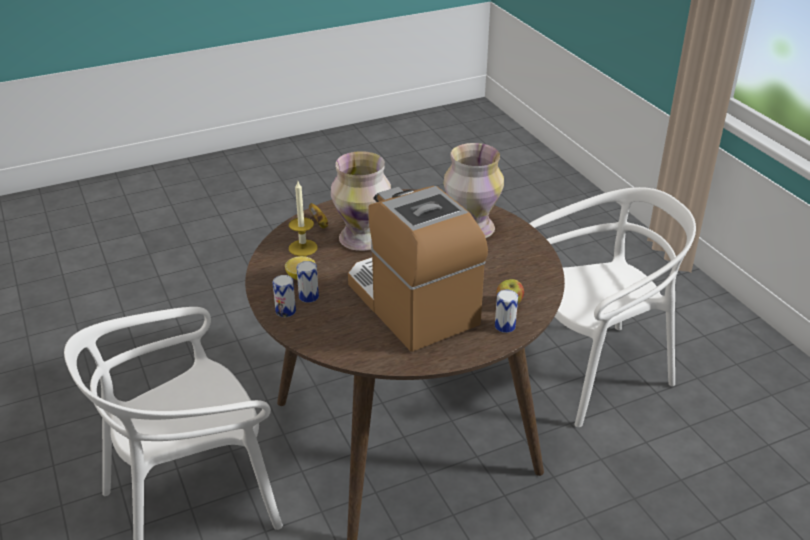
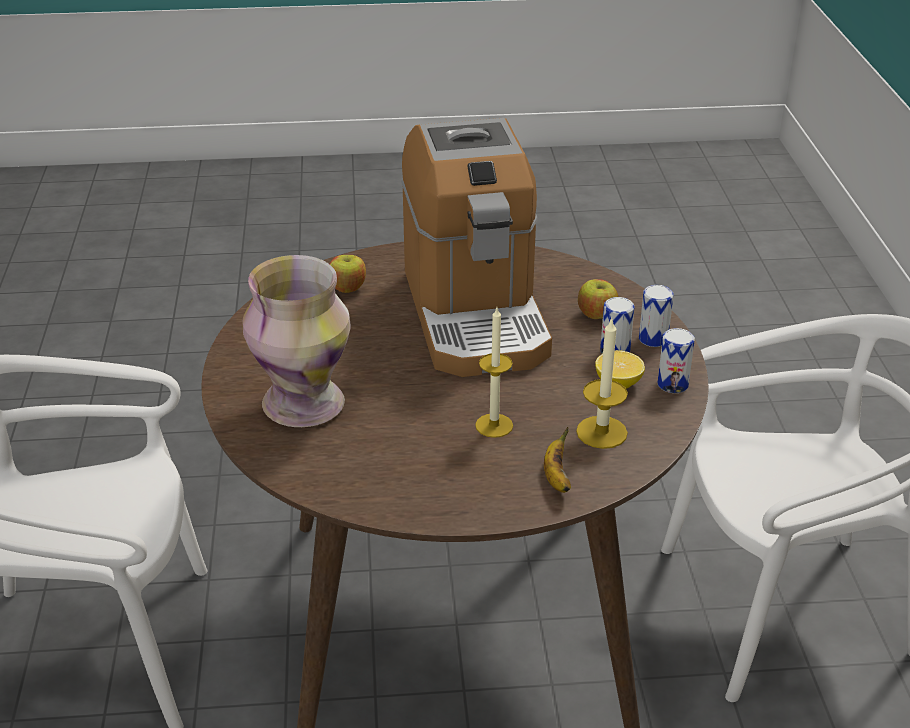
camera: 160 degrees left, 0 degrees up
vase [331,151,391,251] -> candle [475,308,513,438]
can [495,289,518,333] -> can moved to [658,328,695,393]
none -> apple [578,279,619,319]

